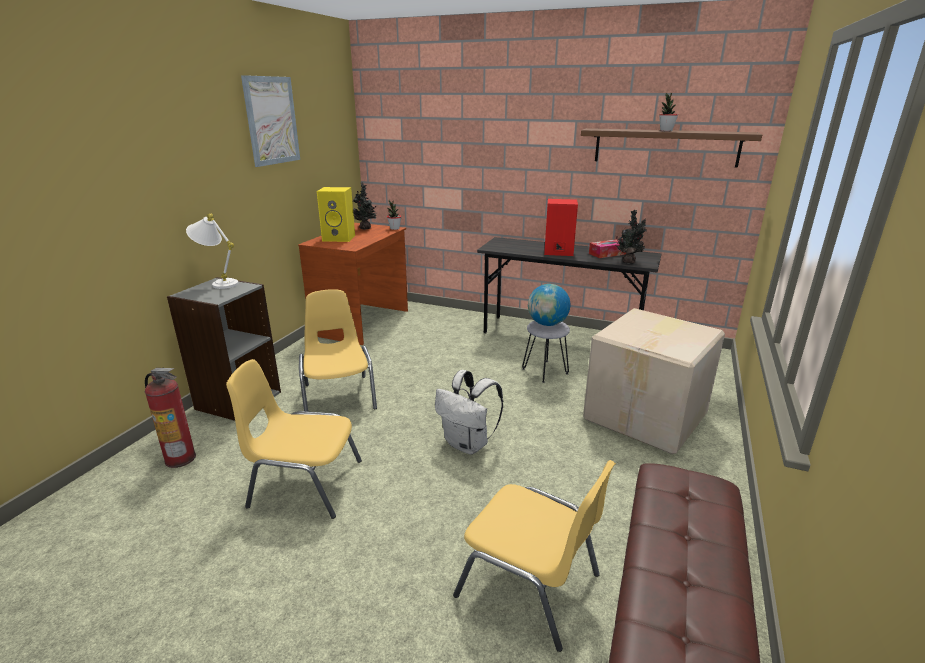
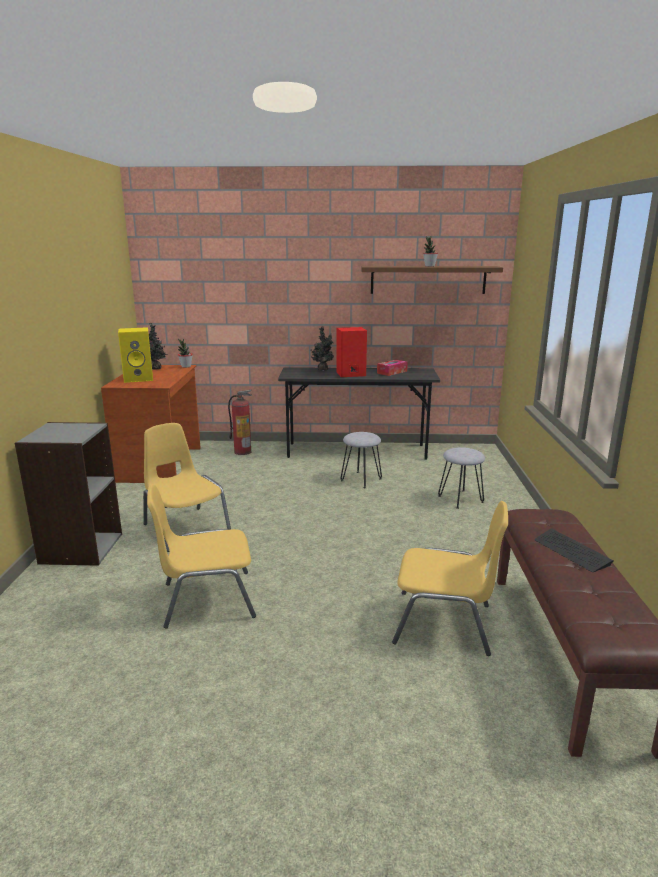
camera: 20 degrees left, 5 degrees down
fire extinguisher [145,367,196,468] -> fire extinguisher moved to [228,390,252,455]
white table lamp [186,214,239,289] -> none
picture [241,75,300,167] -> none
white backpack [435,370,503,454] -> none
globe [528,284,571,326] -> none
cardboard box [583,308,725,454] -> grey stool [438,447,485,509]
potted plant [616,210,647,264] -> potted plant moved to [310,327,334,371]
none -> keyboard [535,528,614,572]

